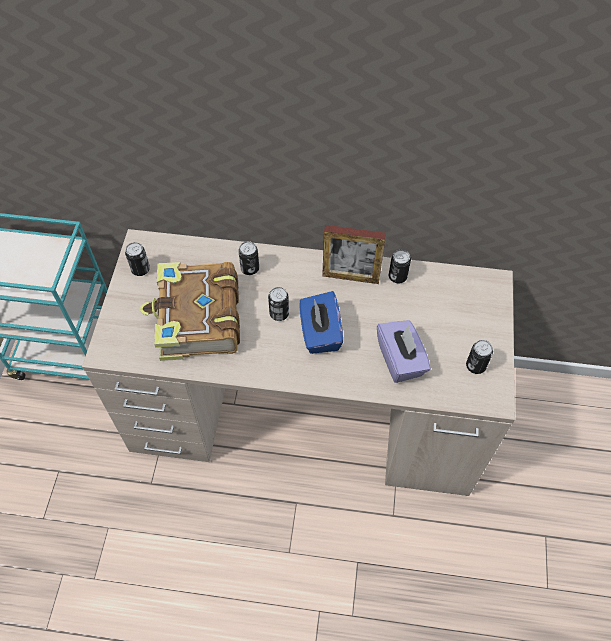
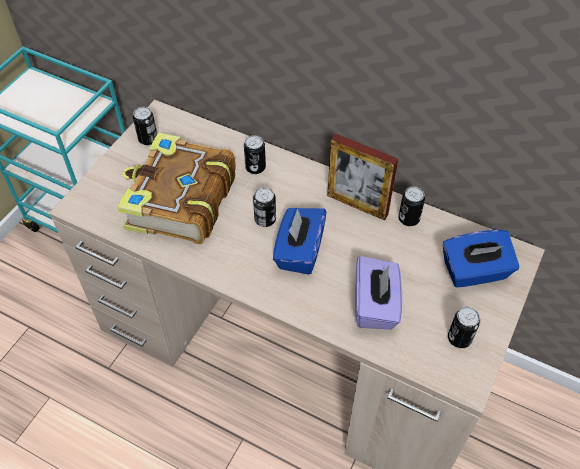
camera: 20 degrees right, 5 degrees down
none -> blue tissue box [443,230,520,288]

